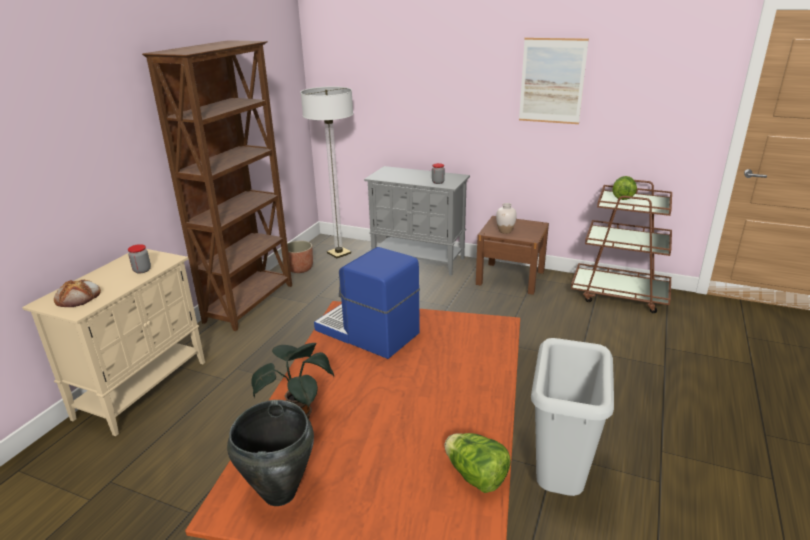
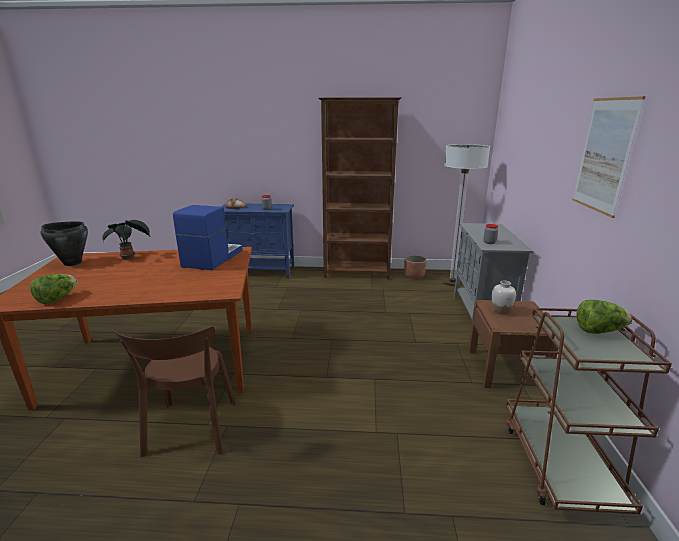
camera: 70 degrees right, 5 degrees down
beige cabinet [22,249,205,436] -> blue cabinet [221,204,294,279]
grey trash can [531,338,614,496] -> brown chair [112,326,236,457]

